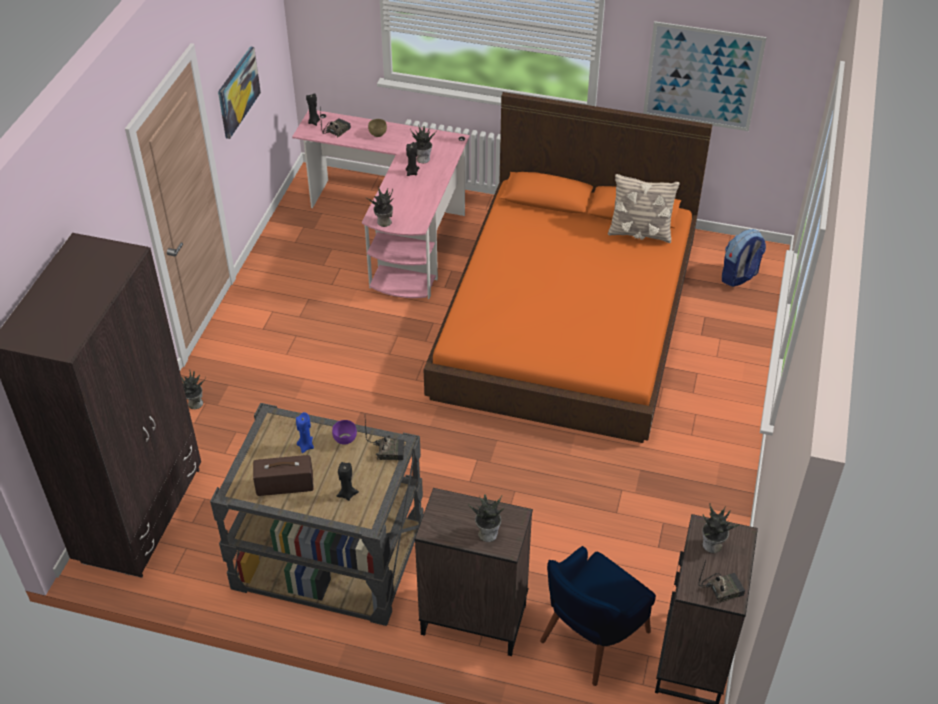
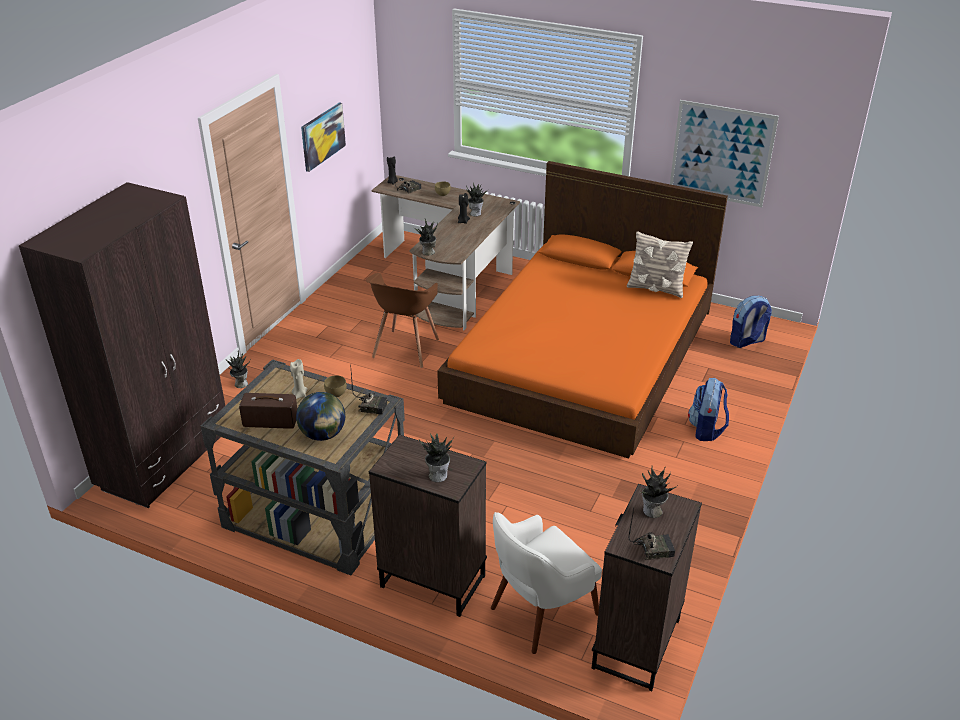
camera: 10 degrees right, 10 degrees down
pink desk [292,110,470,299] -> brown desk [371,175,520,330]
blue candle [296,412,314,453] -> beige candle [290,359,308,399]
purple bowl [332,420,357,445] -> brown bowl [324,375,347,397]
black candle [336,462,359,501] -> globe [296,392,345,441]
blue armchair [540,546,656,686] -> white armchair [491,512,602,654]
none -> brown chair [366,273,439,368]
none -> backpack [688,378,729,441]

